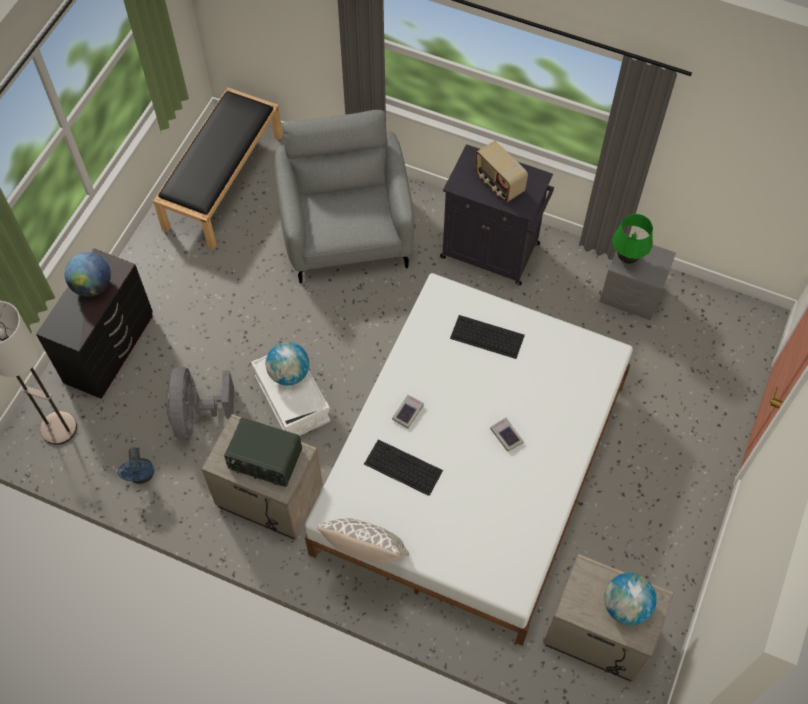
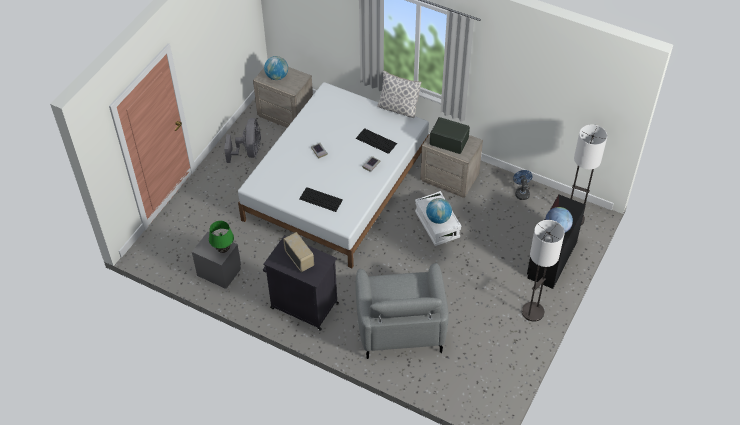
camera: 175 degrees left, 10 degrees down
black bench [153,87,283,249] -> none
grey fan [166,367,234,439] -> grey fan moved to [224,118,261,163]
none -> floor lamp [522,220,565,322]

